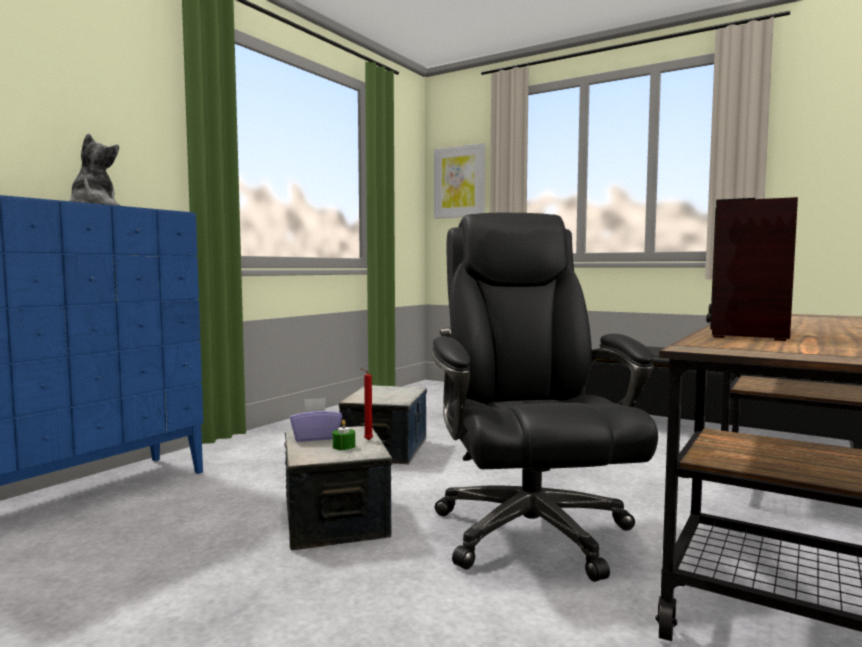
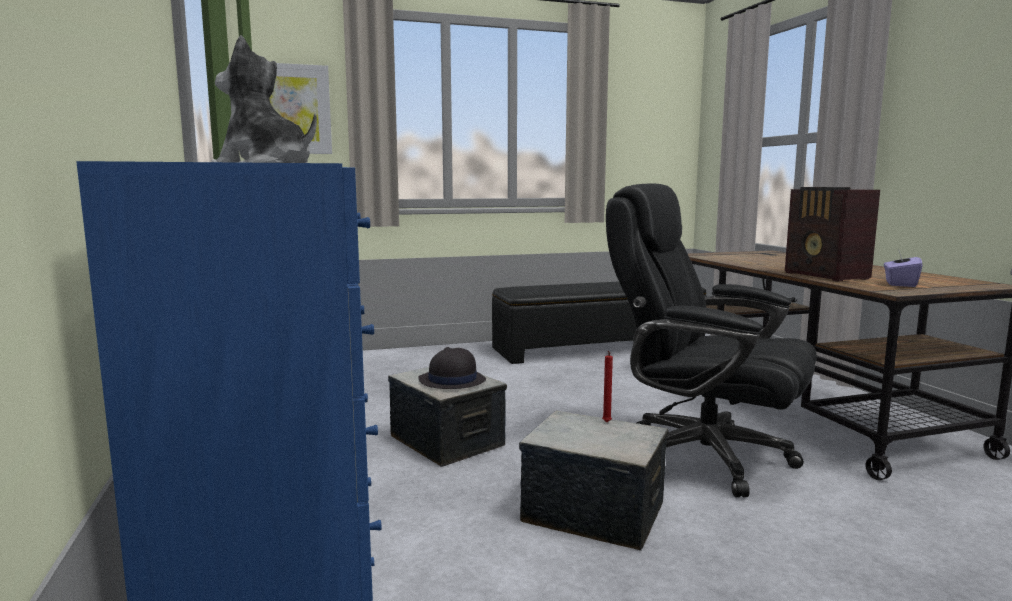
camera: 50 degrees left, 5 degrees up
purple tissue box [290,398,342,442] -> purple tissue box moved to [884,249,923,287]
green candle [332,420,355,450] -> none
none -> black hat [418,347,486,389]

